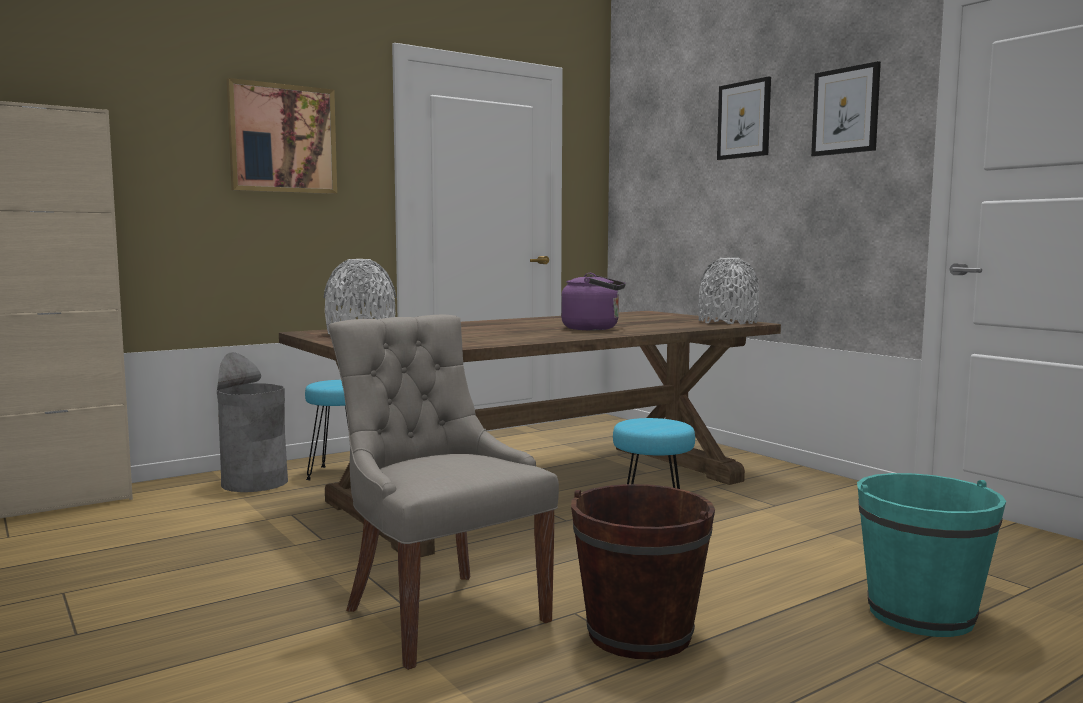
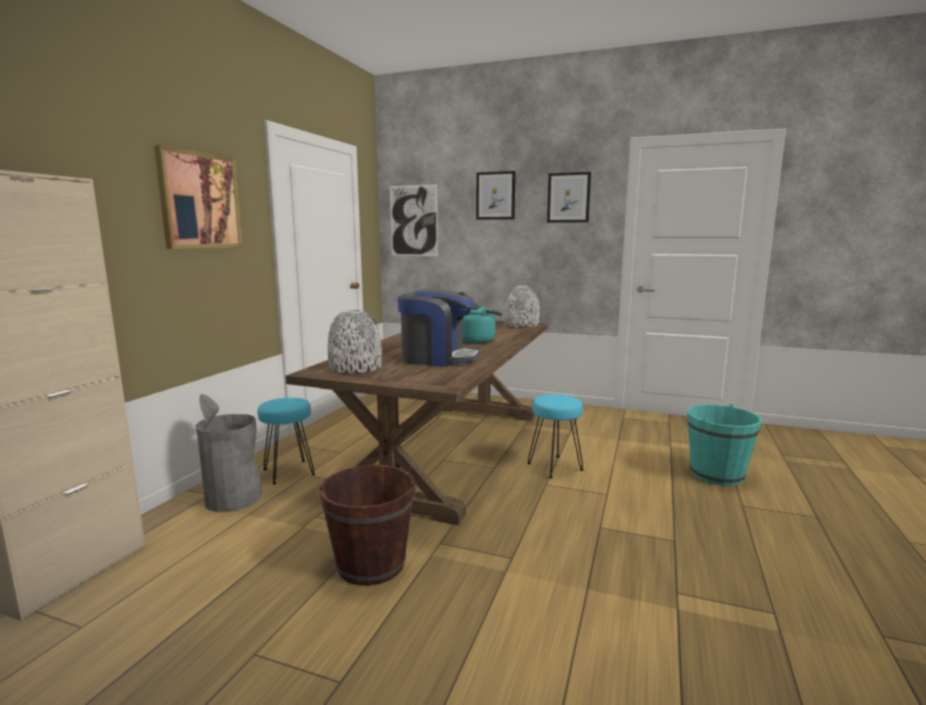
camera: 35 degrees left, 5 degrees up
grey chair [329,314,559,670] -> none
purple kettle [561,273,626,330] -> turquoise kettle [462,305,502,343]
brown bucket [571,484,715,659] -> brown bucket moved to [320,465,415,586]
none -> picture [390,184,438,256]
none -> coffee machine [398,289,481,367]

